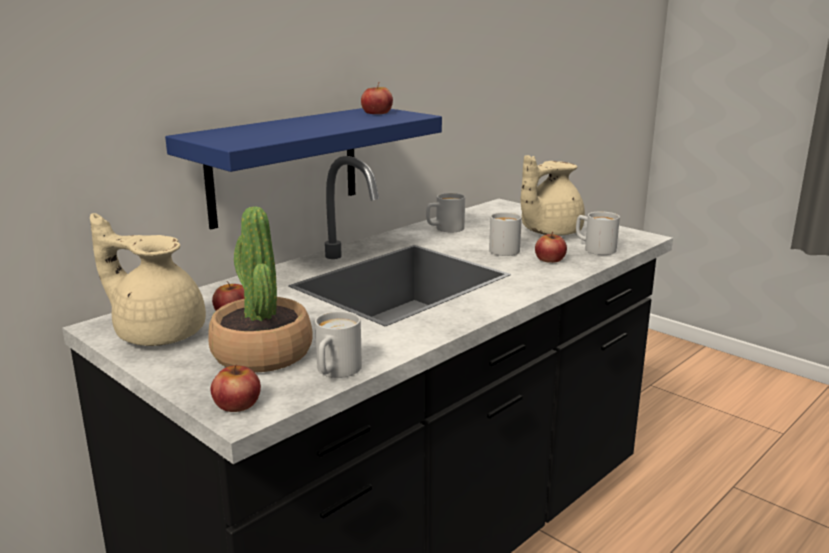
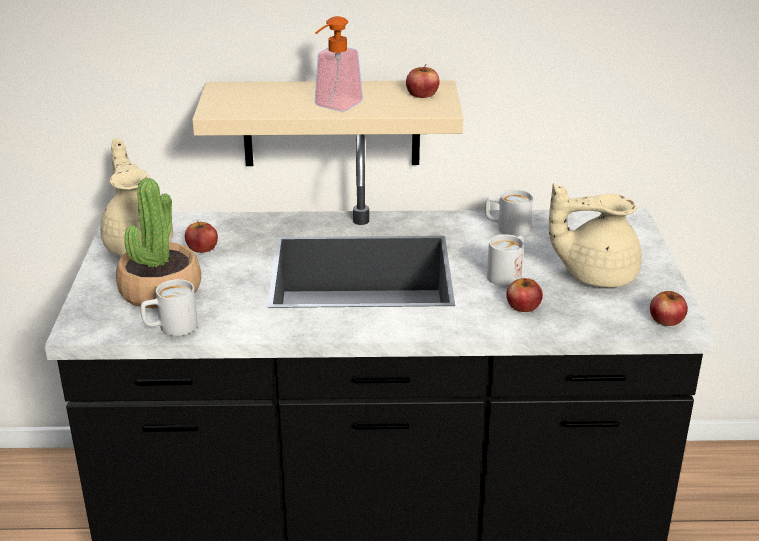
camera: 45 degrees right, 10 degrees up
blue shelf [165,108,442,229] -> beige shelf [192,80,463,166]
apple [210,364,261,412] -> apple moved to [650,291,688,326]
white mug [576,211,620,255] -> none
none -> soap dispenser [315,16,363,111]

